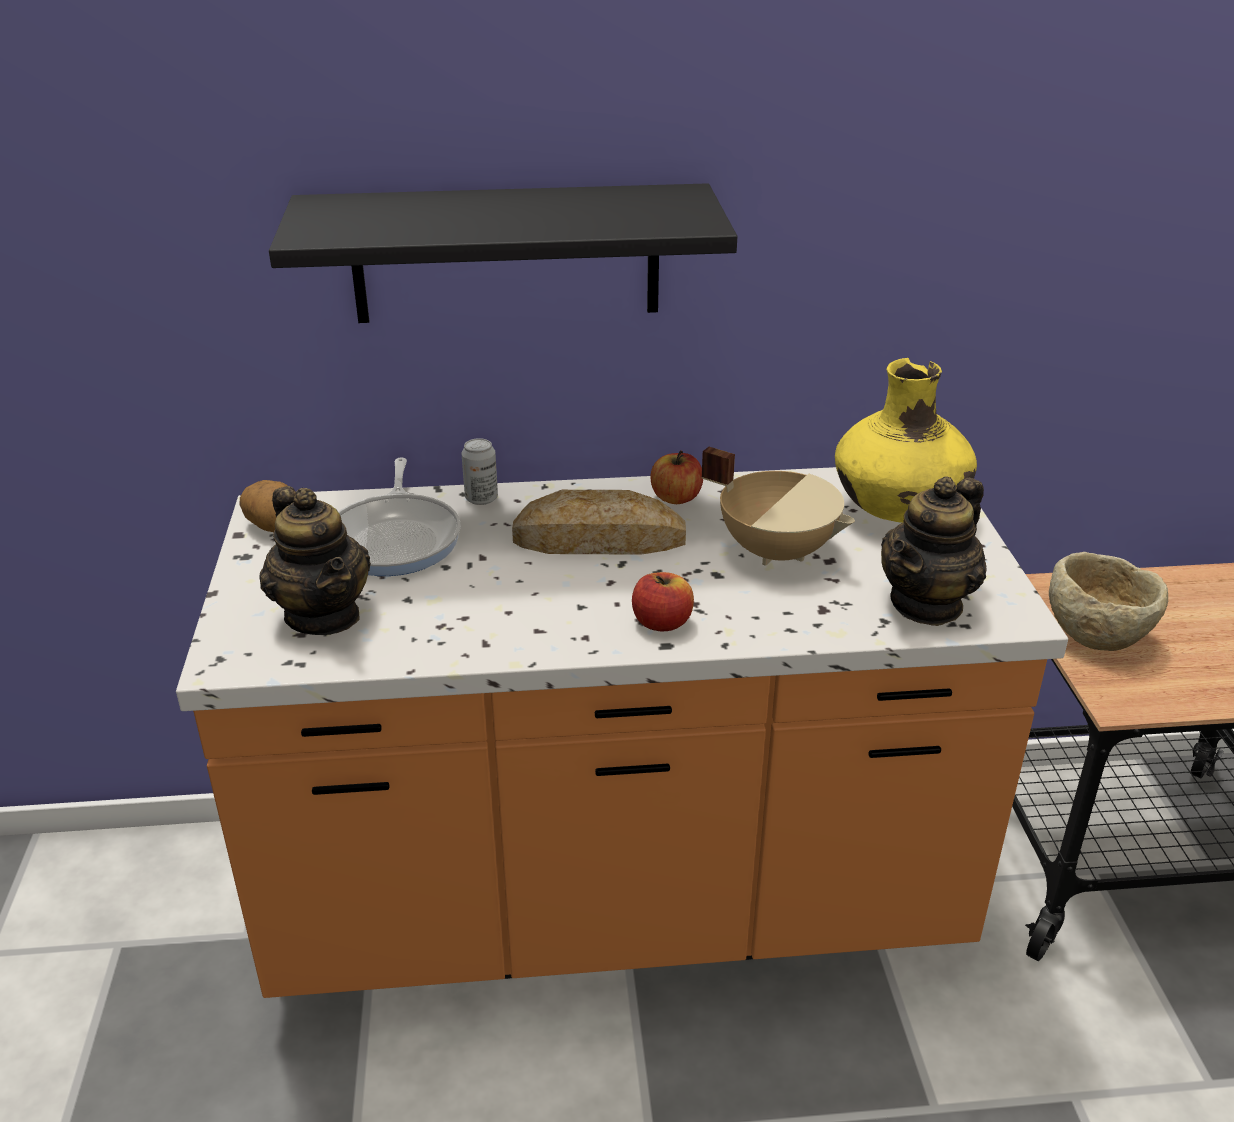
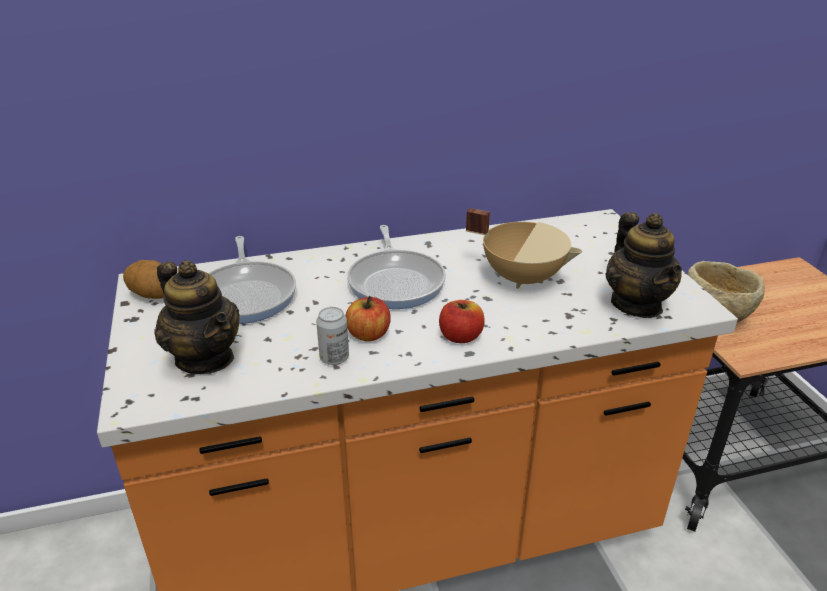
camera: 10 degrees left, 0 degrees up
black shelf [269,183,737,323] -> none
can [462,438,498,505] -> can moved to [316,307,349,365]
bread [512,490,686,555] -> frying pan [347,225,446,309]
apple [650,450,703,504] -> apple moved to [346,296,391,341]
yellow vase [835,358,977,523] -> none
teapot [881,476,986,626] -> teapot turned 45 degrees counterclockwise [606,212,682,318]

